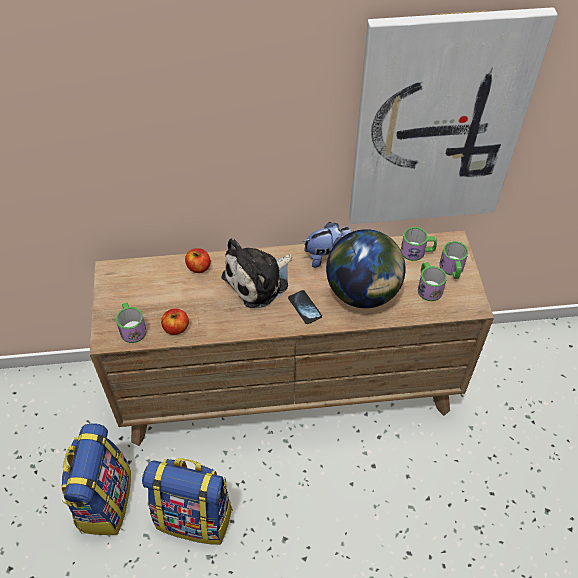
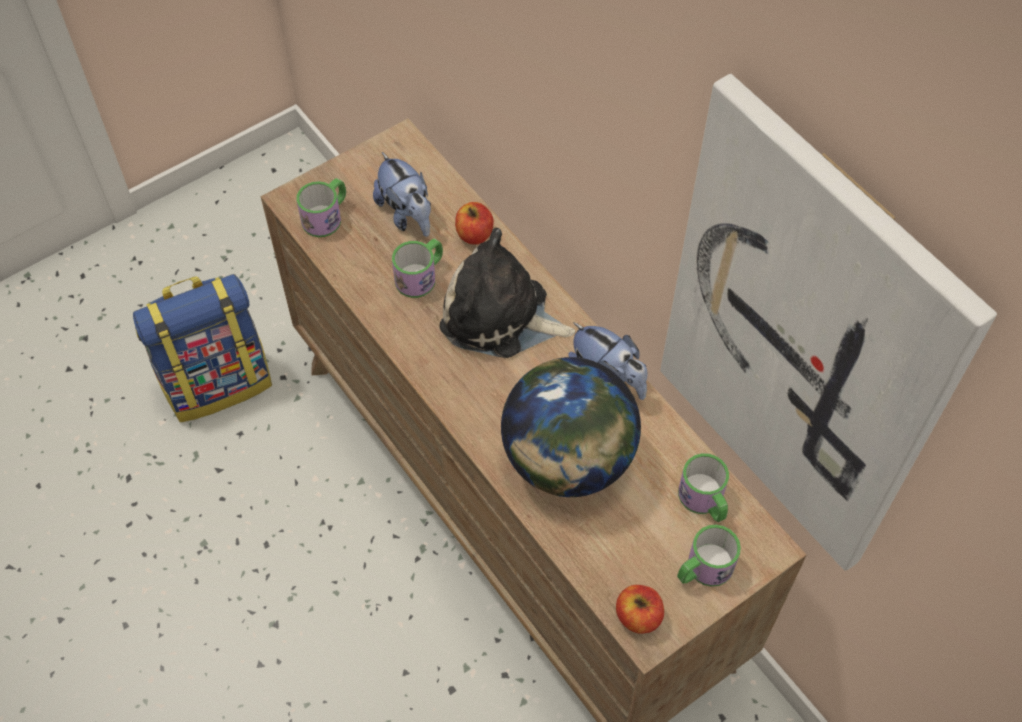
camera: 60 degrees right, 5 degrees up
backpack [142,458,233,545] -> none
apple [161,309,189,335] -> apple moved to [616,585,664,634]
phone [288,290,322,324] -> none
mug [418,262,447,301] -> mug moved to [392,238,443,298]
none -> plush toy [373,152,431,237]

